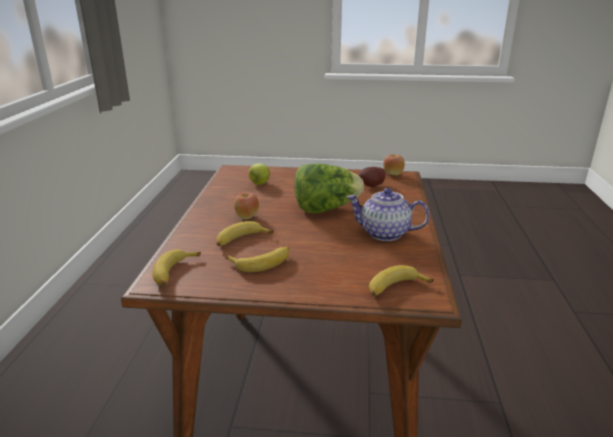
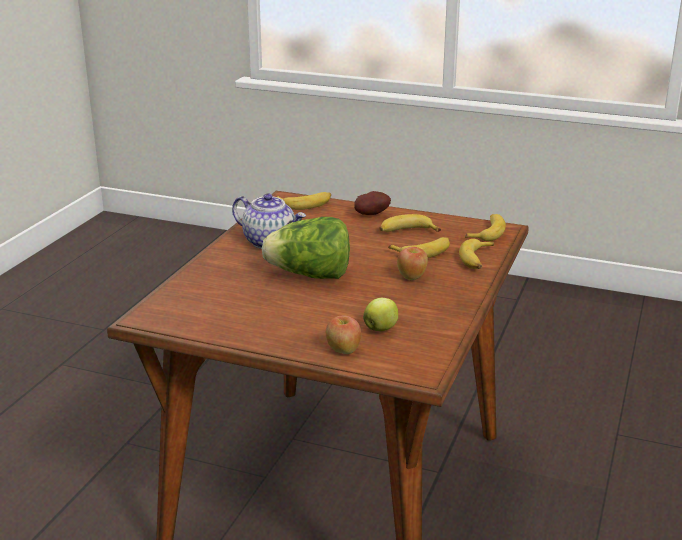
camera: 165 degrees left, 0 degrees up
potato [359,167,386,187] -> potato moved to [354,191,391,215]
apple [383,154,405,175] -> apple moved to [326,316,361,354]
none -> banana [459,239,494,269]

